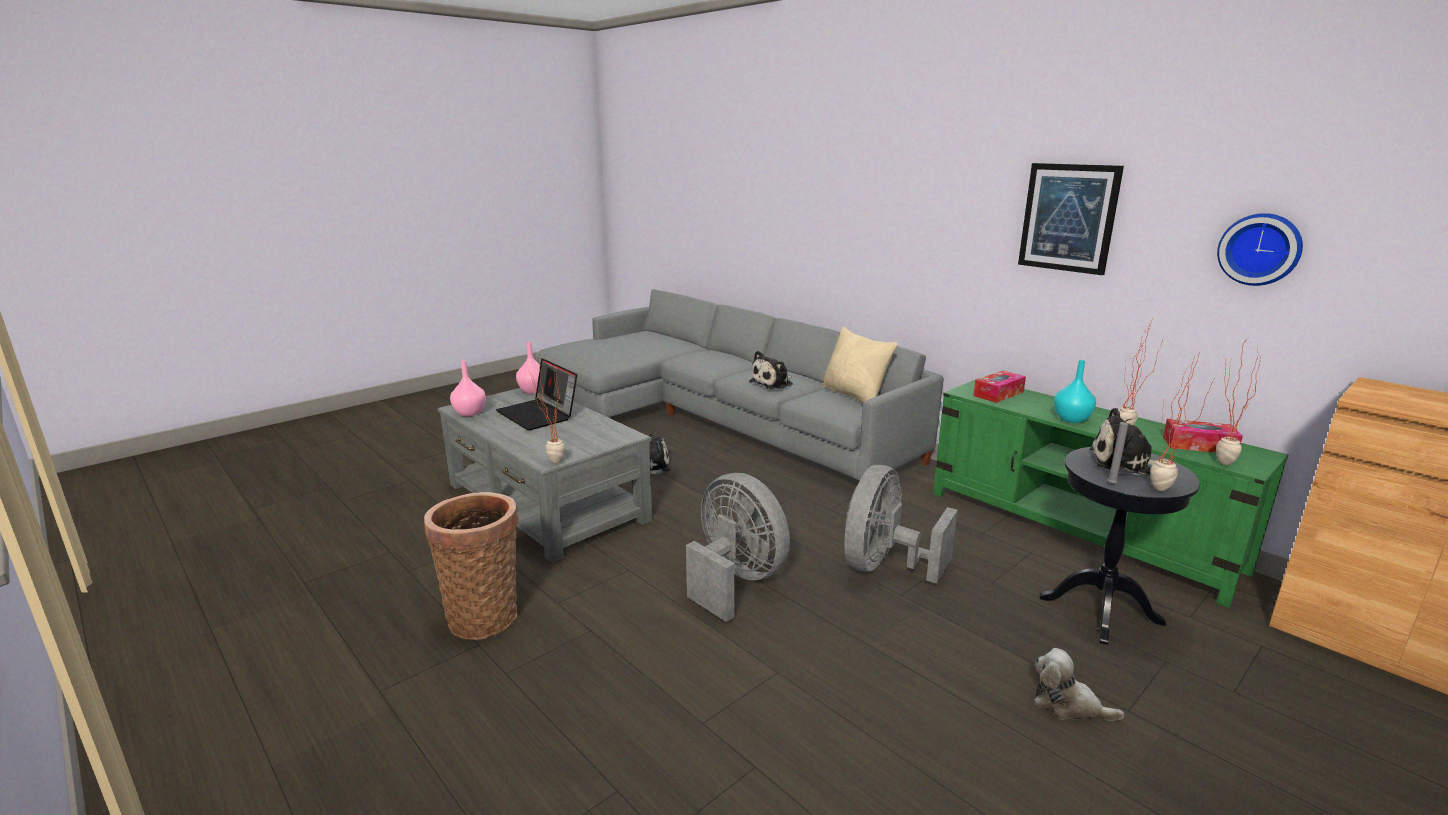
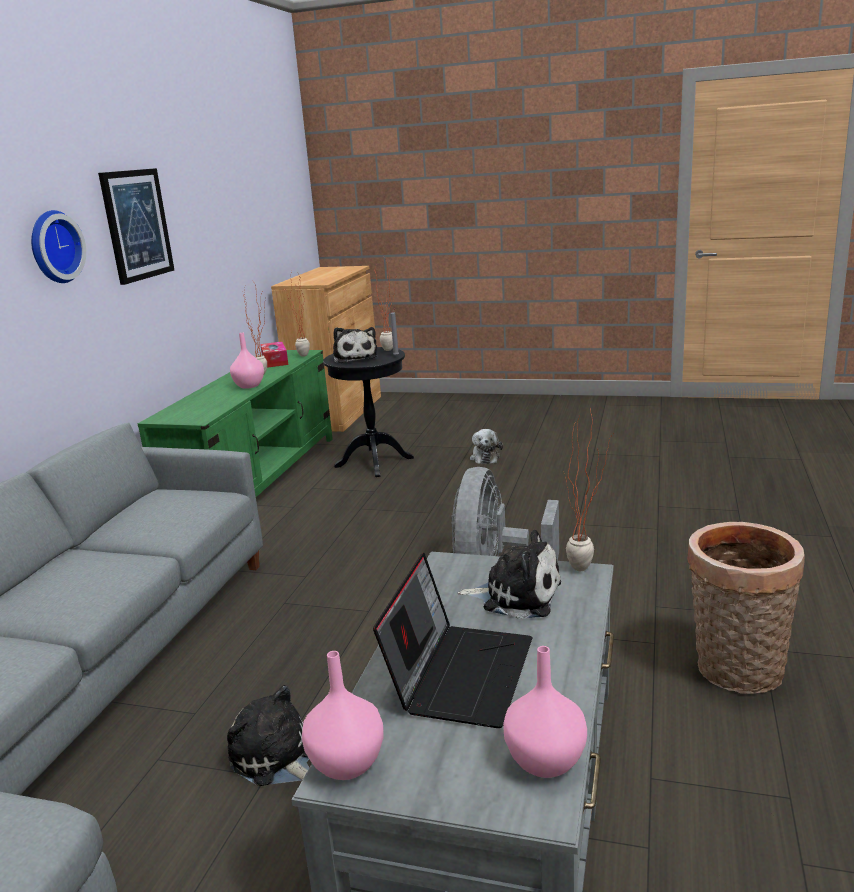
camera: 120 degrees left, 0 degrees up
plush toy [749,351,793,389] -> plush toy moved to [458,530,561,619]
beige pillow [823,327,898,403] -> none
grey fan [844,465,958,584] -> none
tissue box [973,371,1026,403] -> none
turquoise vase [1054,360,1096,423] -> pink vase [230,333,264,389]
wall clock [1217,213,1303,286] -> wall clock moved to [31,210,86,283]

